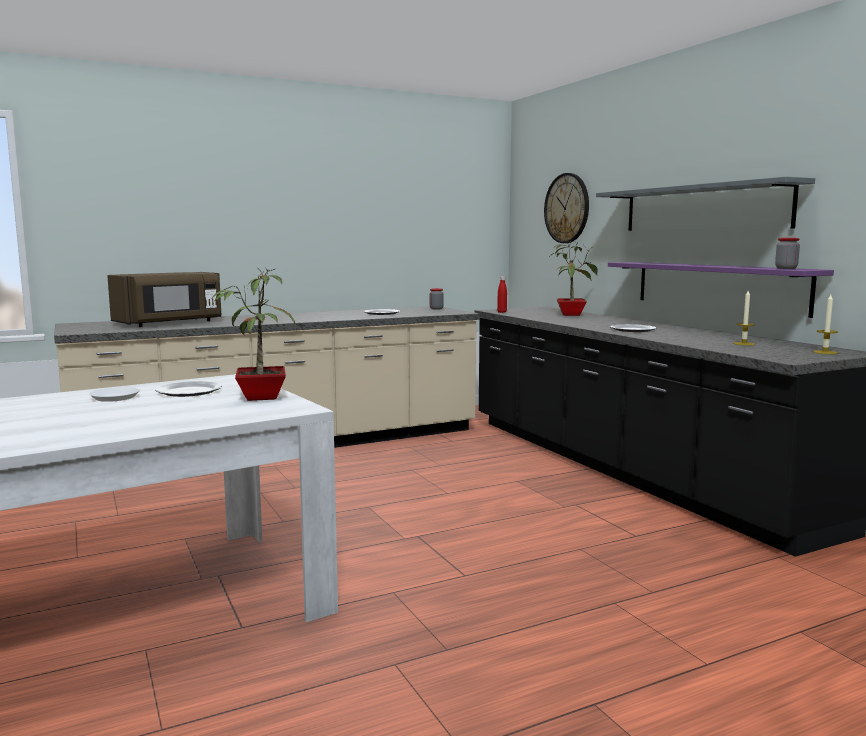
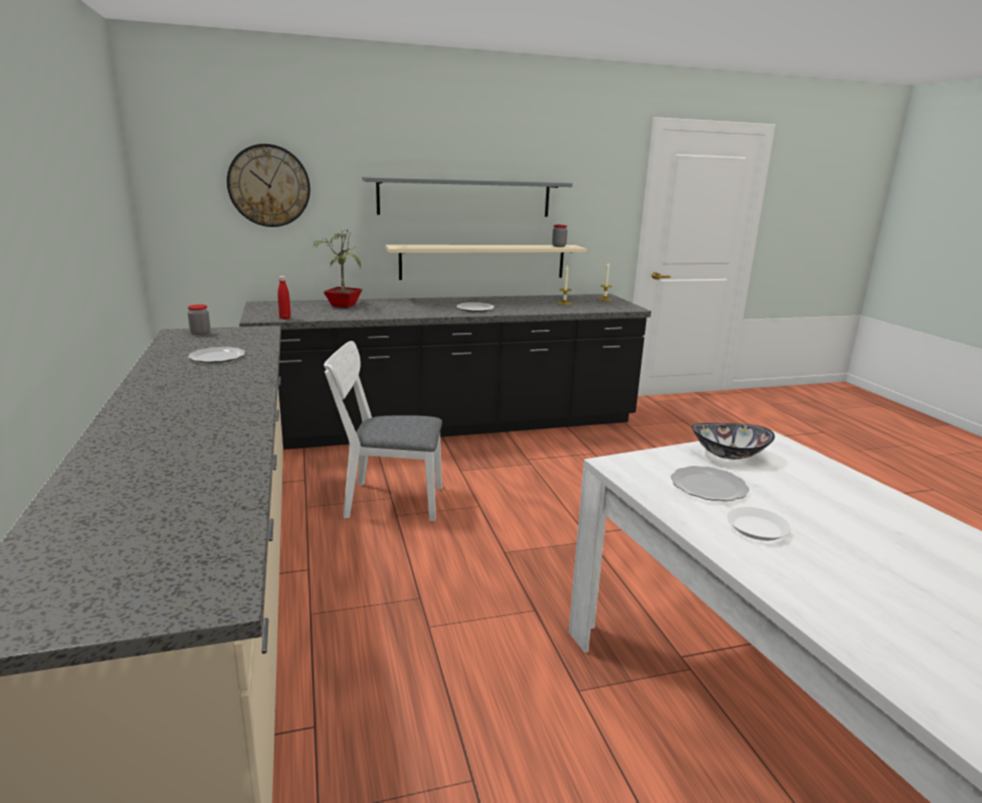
camera: 80 degrees left, 10 degrees up
brown microwave [107,272,222,327] -> none
potted plant [211,269,297,401] -> bowl [692,423,775,459]
purple shelf [608,262,834,318] -> beige shelf [386,245,587,280]
none -> white chair [324,341,442,521]

